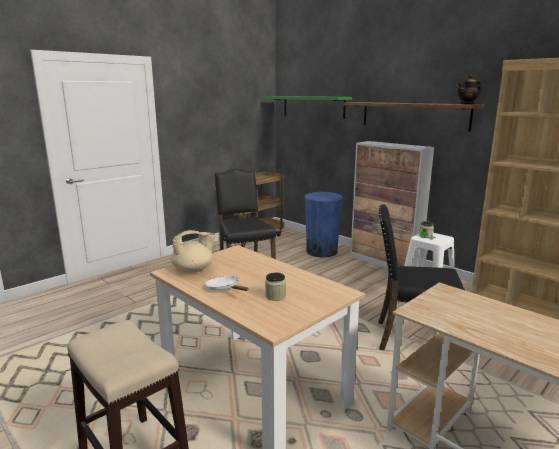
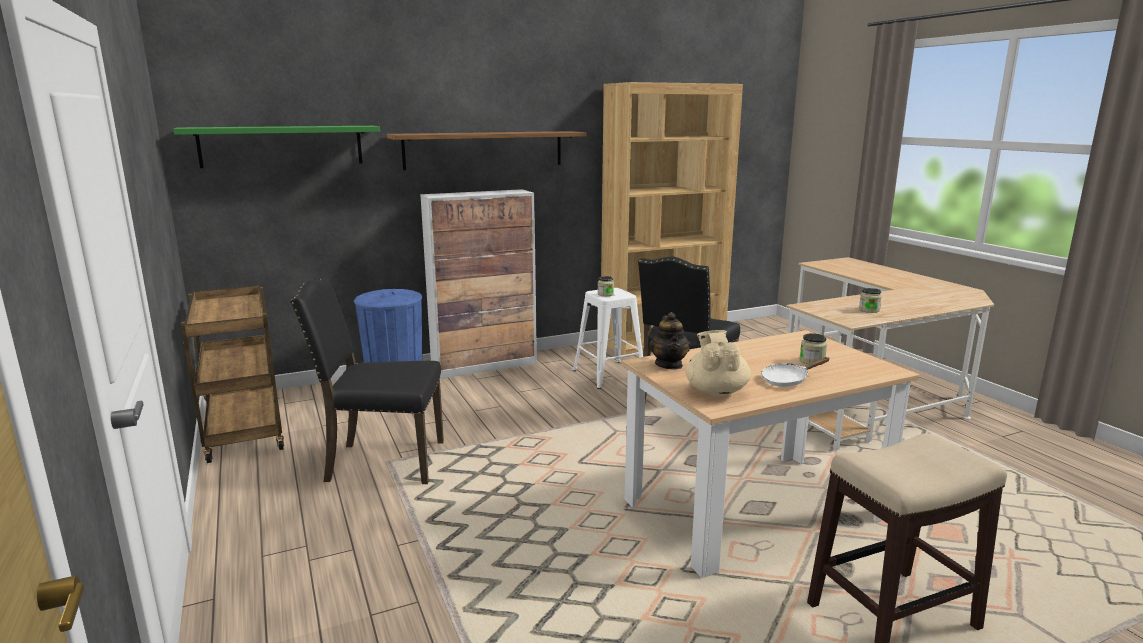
camera: 70 degrees left, 0 degrees up
teapot [457,74,481,105] -> teapot moved to [649,312,691,369]
none -> jar [859,288,882,313]

